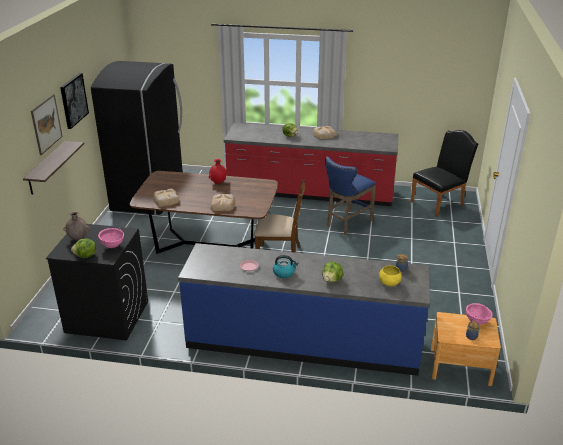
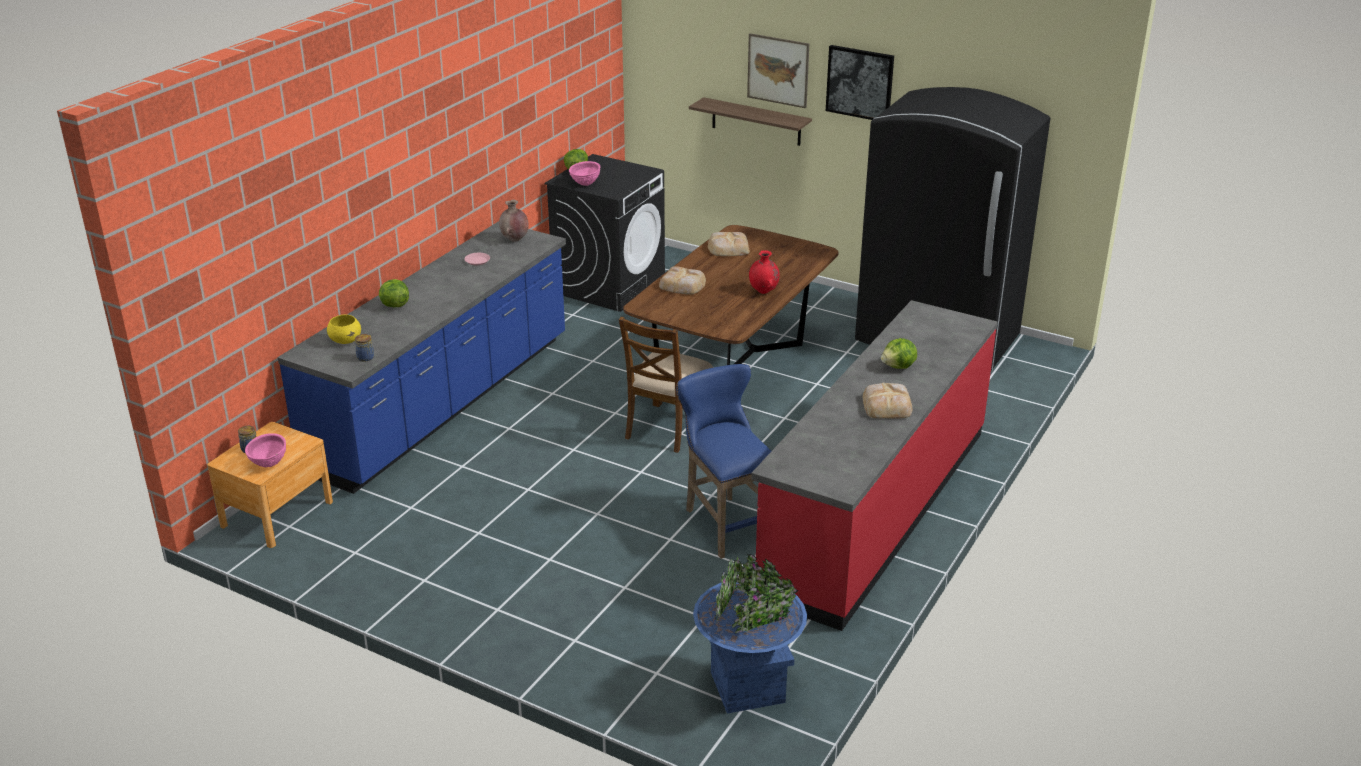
camera: 110 degrees right, 0 degrees up
brown vase [63,211,90,240] -> brown vase moved to [499,200,529,242]
kettle [273,255,298,278] -> none
black chair [410,130,478,217] -> blue planter [693,554,807,714]

